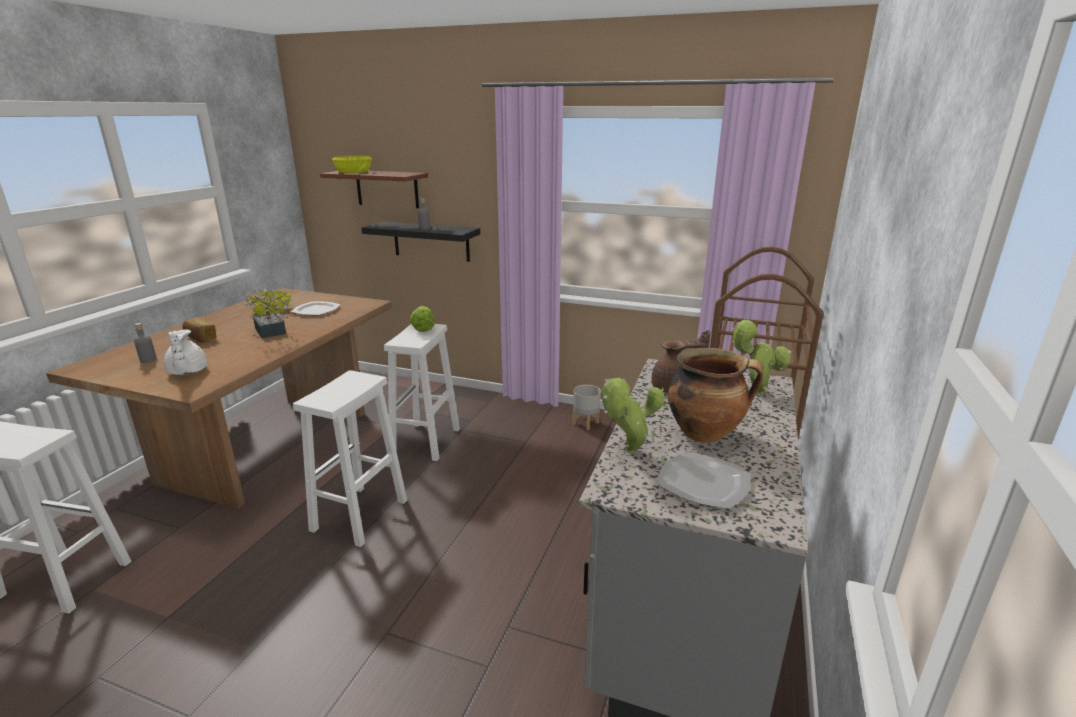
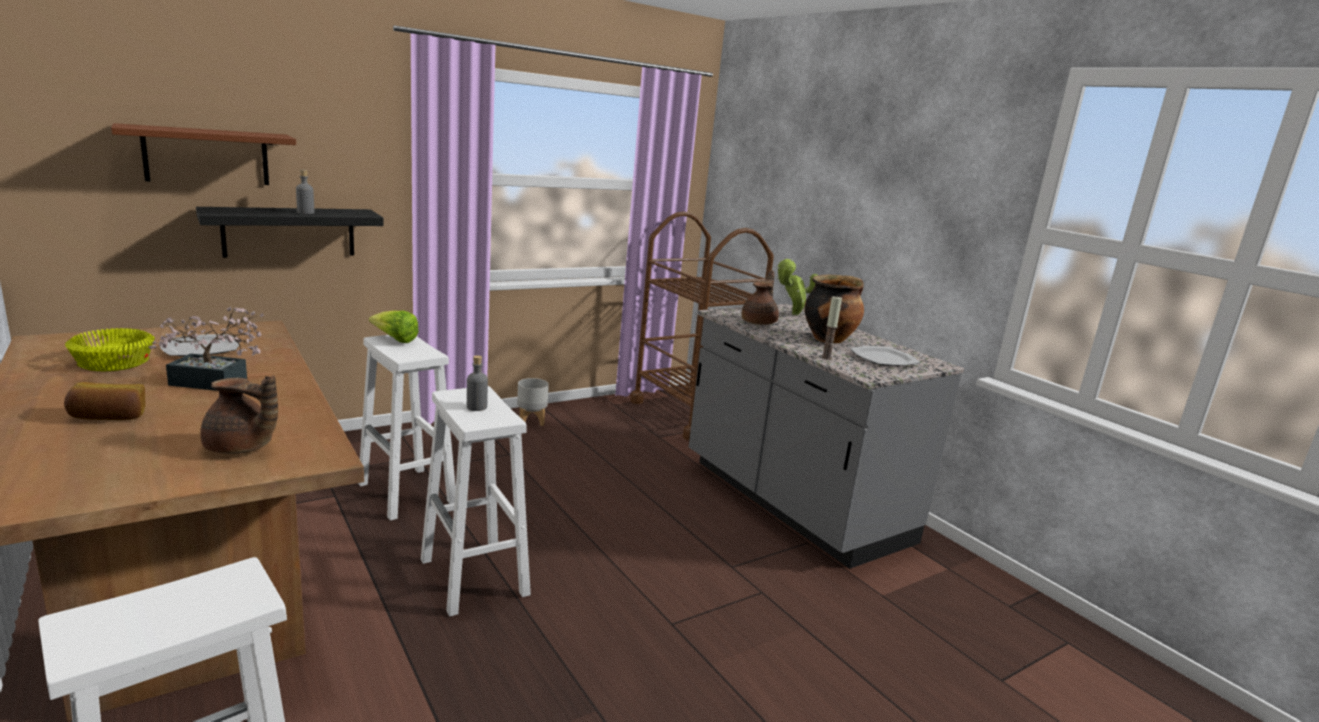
camera: 55 degrees left, 5 degrees down
grey bottle [134,323,157,363] -> grey bottle moved to [467,355,488,411]
white teapot [164,330,207,375] -> brown teapot [200,375,278,454]
yellow bowl [332,155,372,173] -> none
potted plant [601,378,665,453] -> candle [821,296,842,360]

